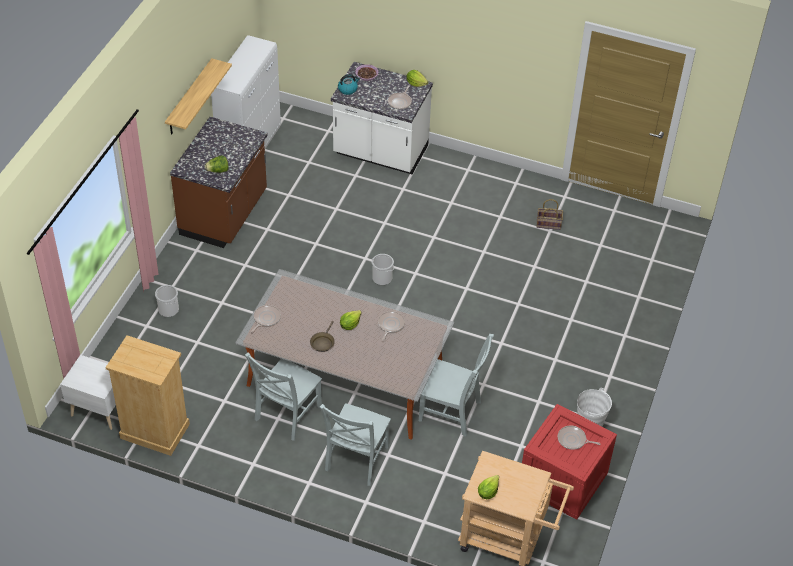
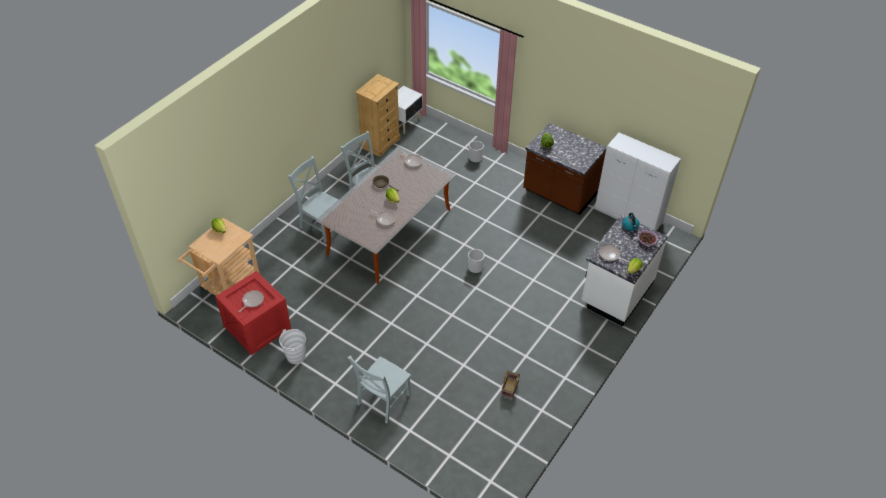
camera: 105 degrees right, 0 degrees up
shelf [165,58,232,135] -> none
grey chair [419,334,494,437] -> grey chair moved to [348,355,411,423]

